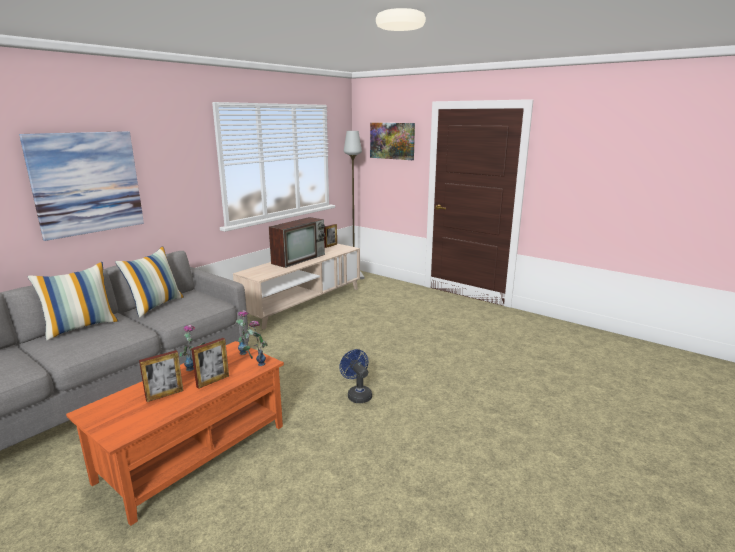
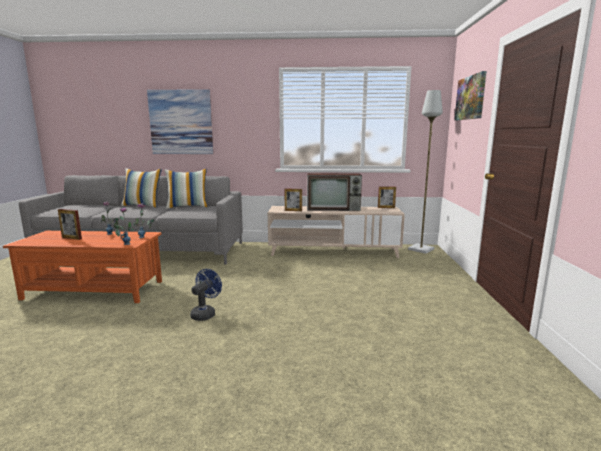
camera: 55 degrees right, 5 degrees down
picture frame [191,338,229,389] -> picture frame moved to [285,188,302,211]

